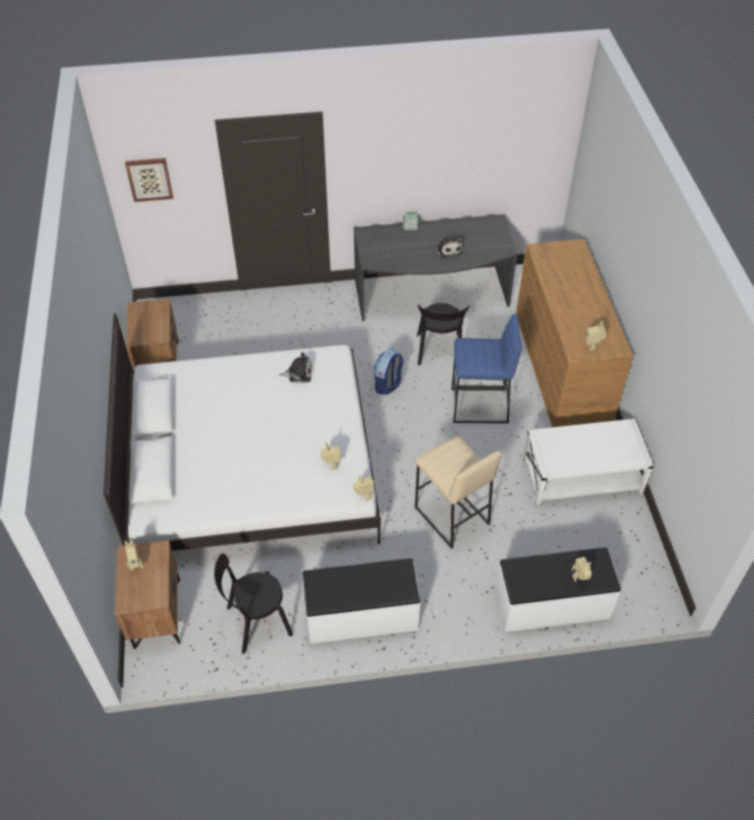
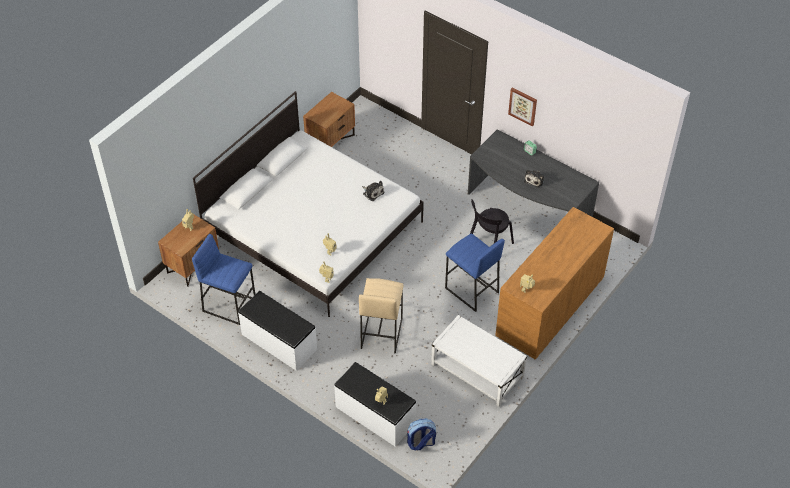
camera: 45 degrees right, 0 degrees up
picture [125,158,173,202] -> picture moved to [508,87,537,126]
black chair [214,553,293,654] -> blue stool [192,234,255,325]
backpack [373,348,404,395] -> backpack moved to [407,418,436,450]

